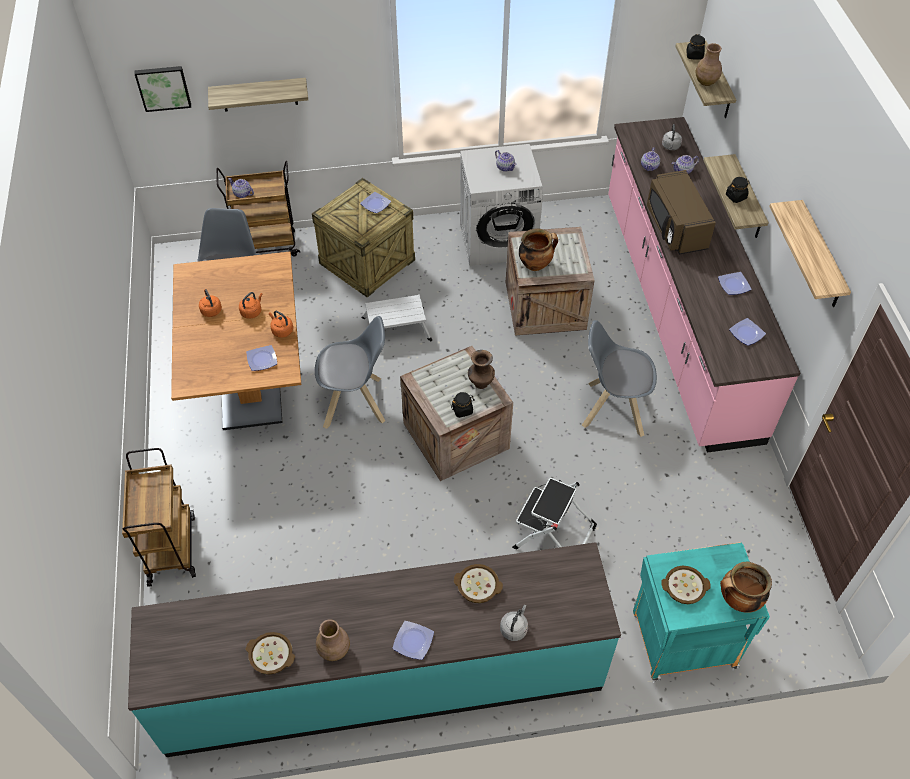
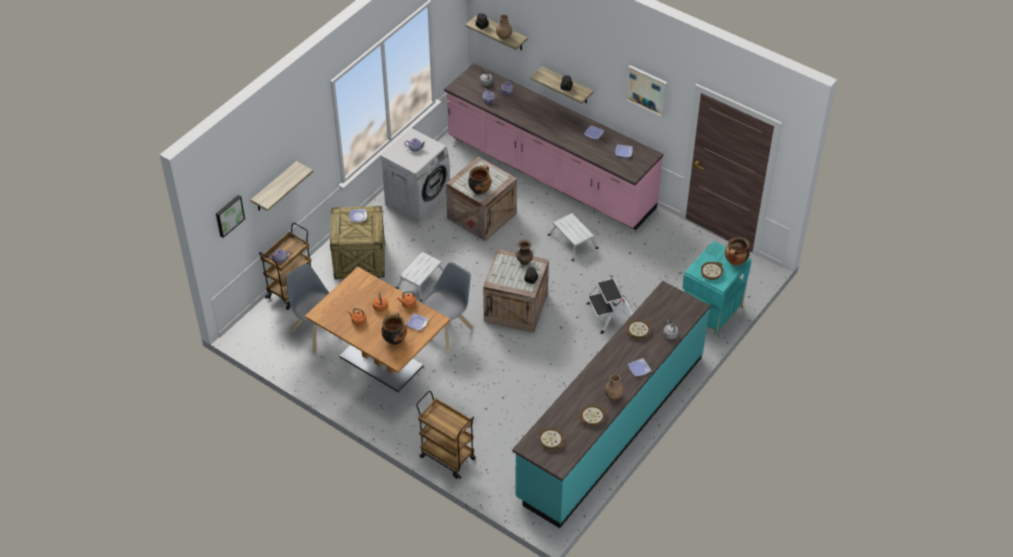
camera: 45 degrees left, 5 degrees down
grey chair [582,320,657,437] -> white step ladder [548,213,598,261]
brown microwave [647,170,716,254] -> none
shelf [769,200,851,307] -> picture [626,65,667,117]
none -> cooking pot [381,312,407,345]
none -> bowl [539,428,564,449]

